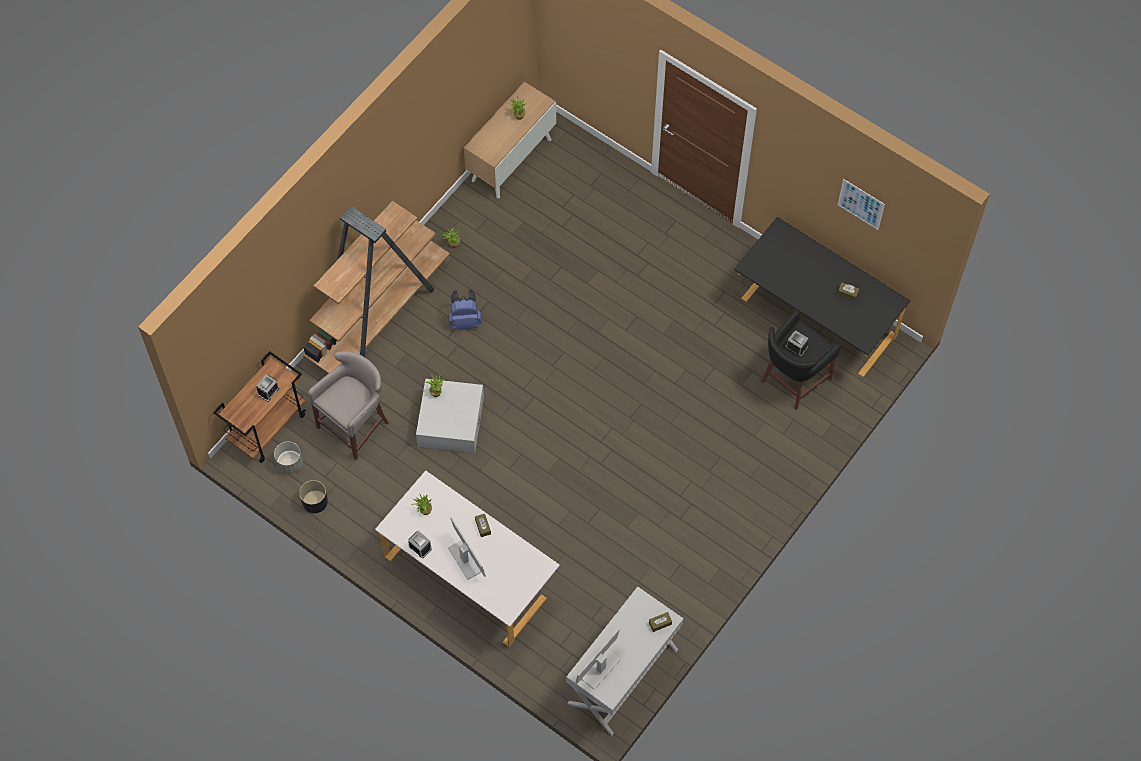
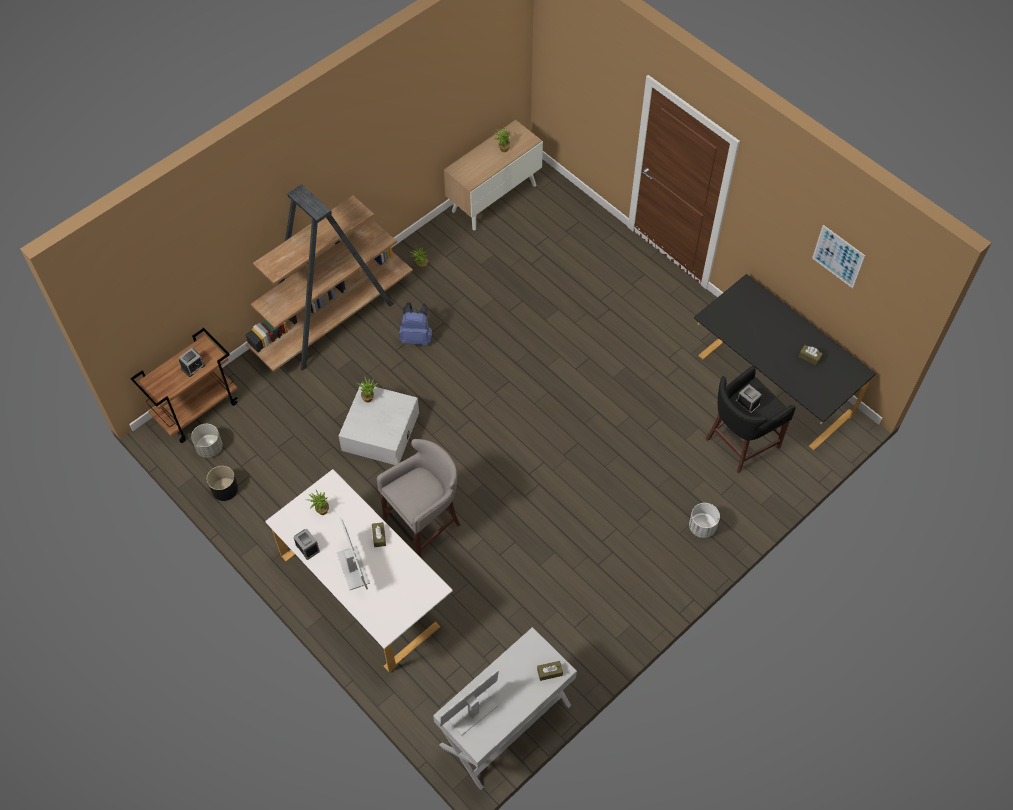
camera: 10 degrees right, 5 degrees down
grey stool [308,351,389,460] -> grey stool moved to [377,439,460,557]
none -> white planter [689,503,720,538]

